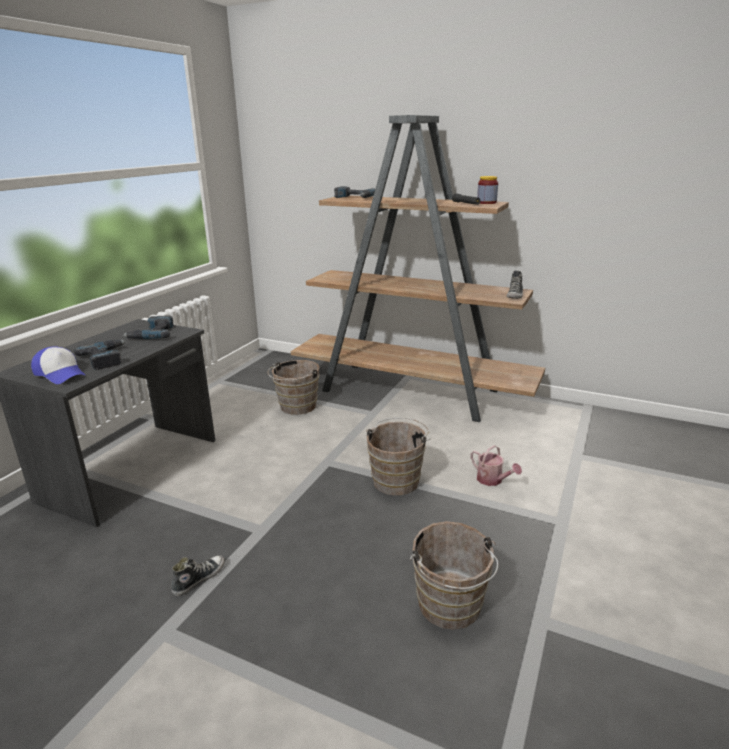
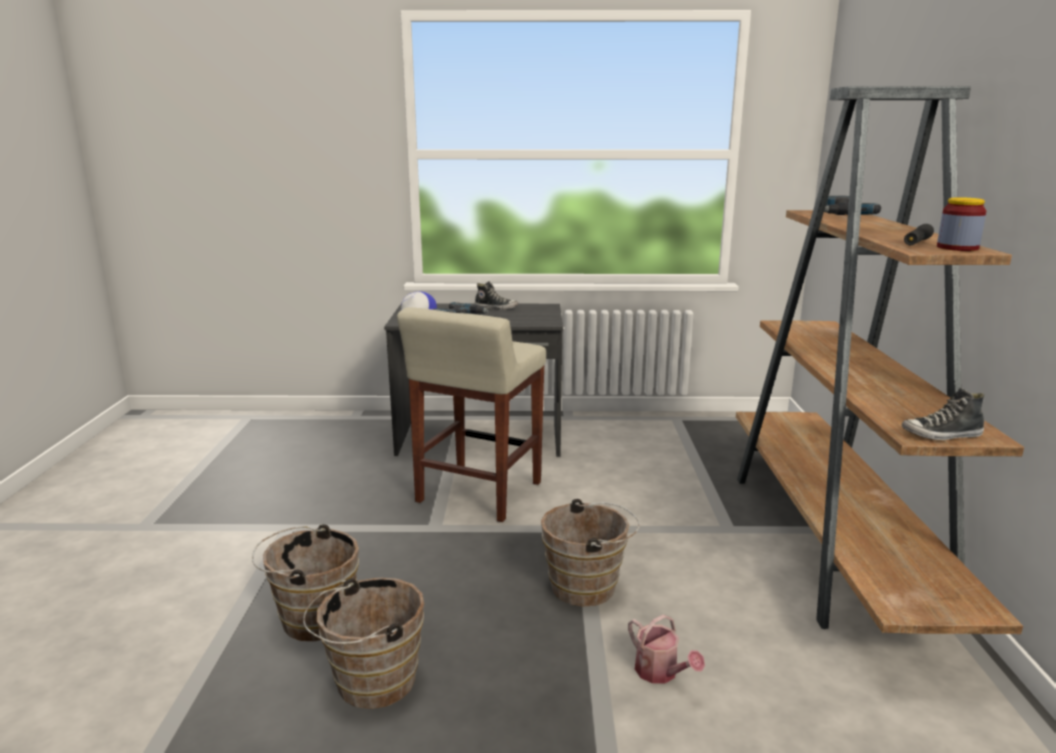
camera: 65 degrees right, 5 degrees down
power drill [122,316,174,339] -> none
shoe [171,555,225,596] -> shoe moved to [475,281,519,310]
brown bucket [268,360,320,415] -> brown bucket moved to [252,524,359,641]
watering can [470,445,522,486] -> watering can turned 60 degrees counterclockwise [628,615,705,683]
none -> beige stool [397,307,546,522]

